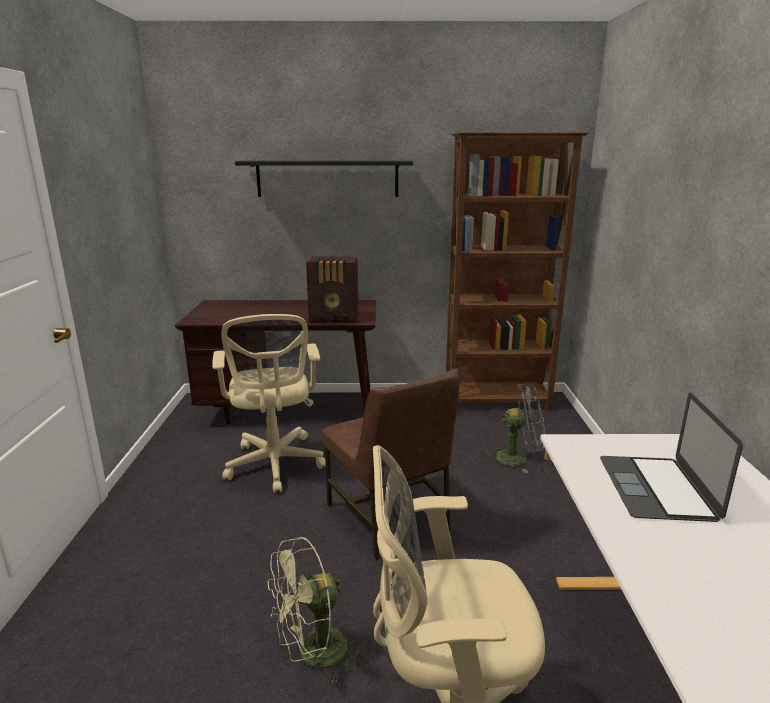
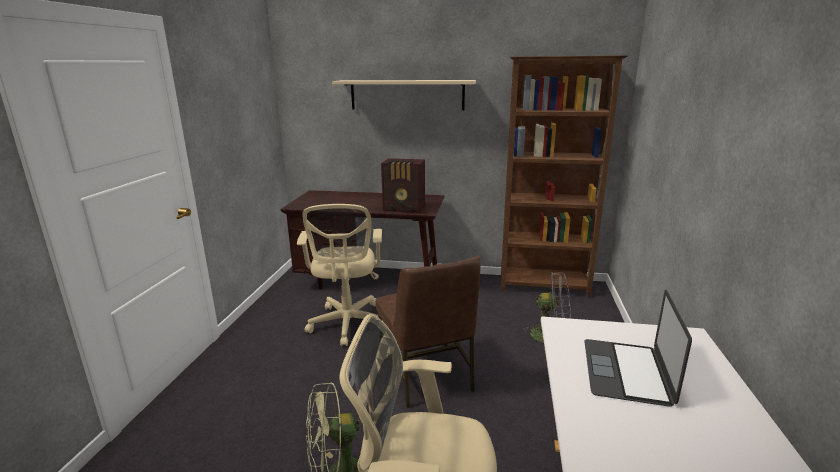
camera: 10 degrees right, 0 degrees up
black shelf [235,160,413,197] -> beige shelf [332,80,476,110]

